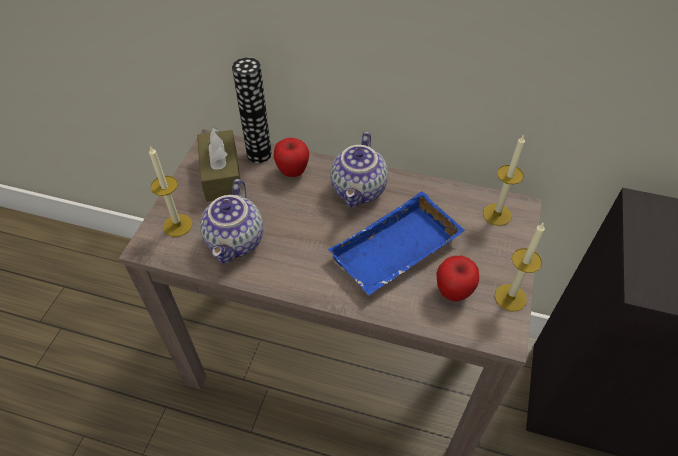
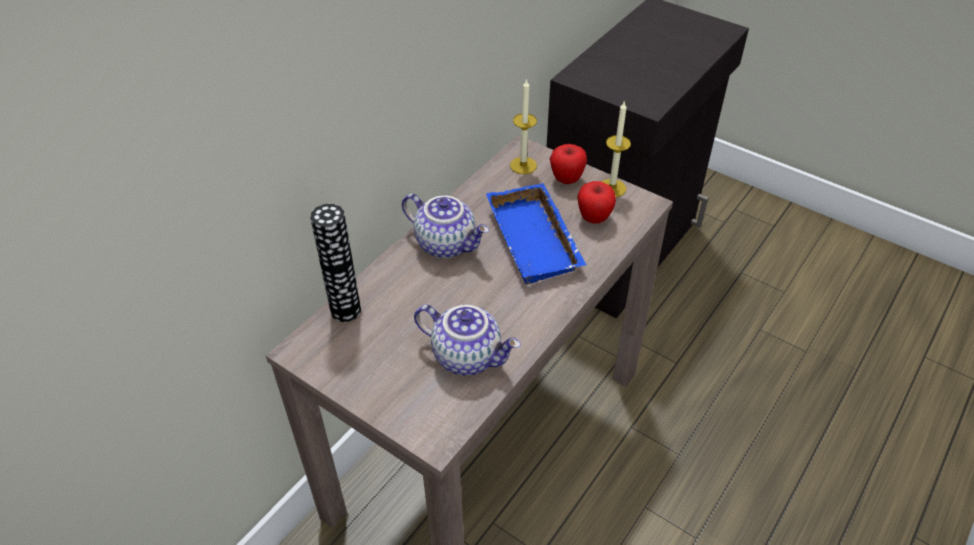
camera: 70 degrees left, 5 degrees down
candle [149,146,192,237] -> none
brown tissue box [197,127,240,202] -> none
apple [273,138,309,177] -> apple moved to [550,144,587,184]

